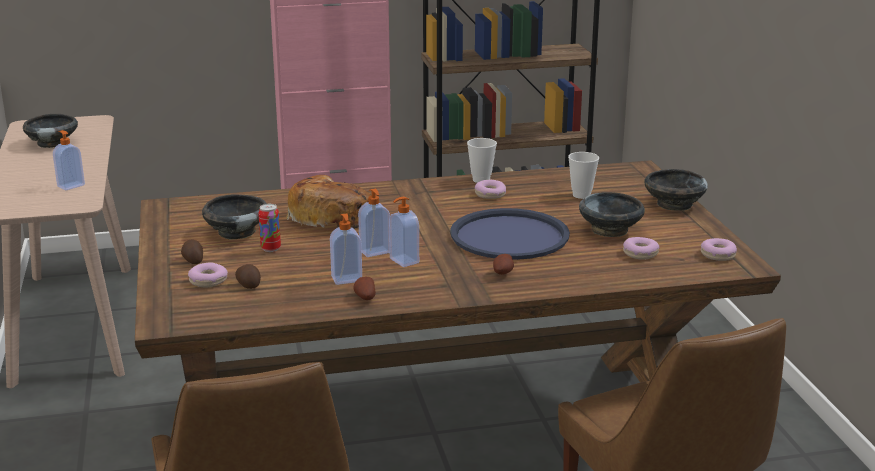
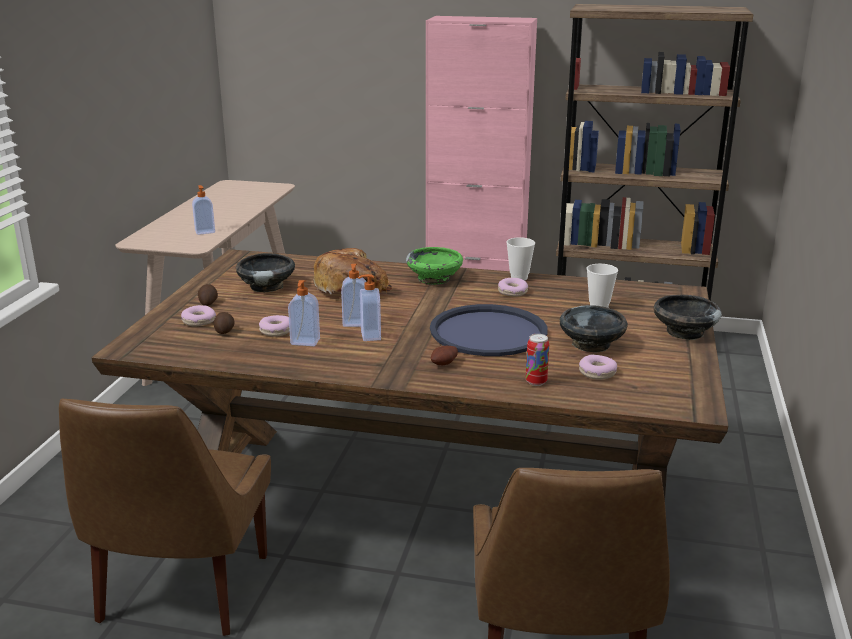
camera: 25 degrees right, 0 degrees up
black bowl [23,114,78,148] -> none
can [258,204,281,252] -> can moved to [526,334,549,386]
potato [353,277,376,300] -> none
donut [701,238,737,261] -> donut moved to [259,315,290,337]
none -> green bowl [406,247,463,285]

